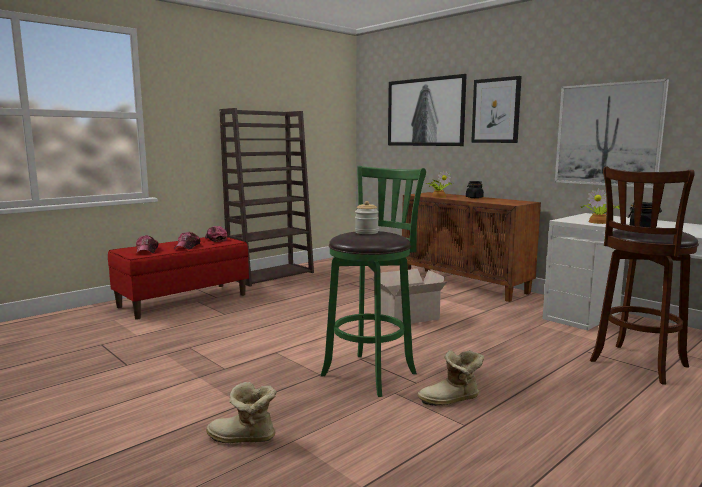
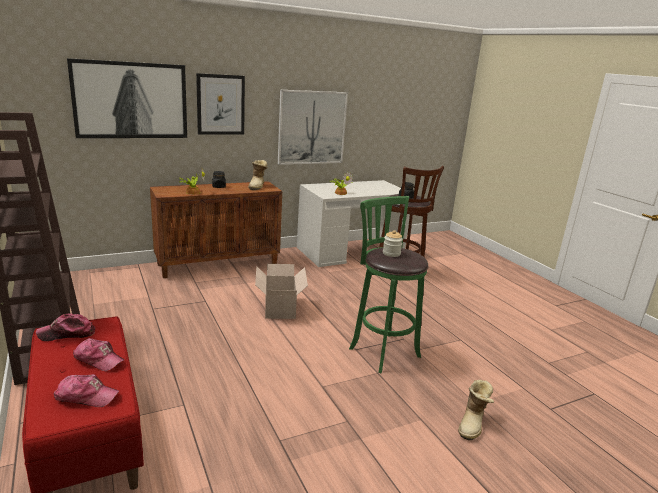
camera: 75 degrees left, 10 degrees up
boot [417,350,484,406] -> boot moved to [248,160,268,190]

